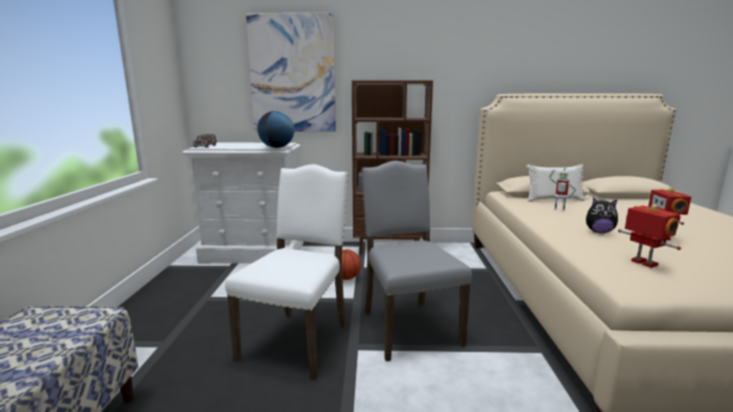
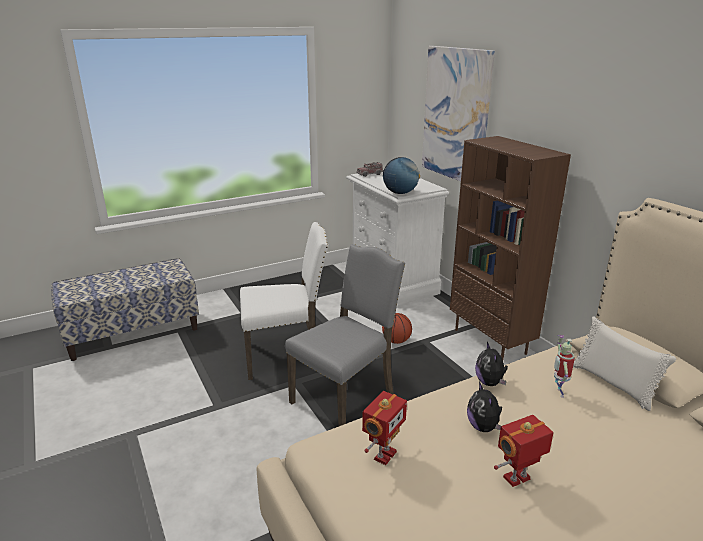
camera: 60 degrees right, 10 degrees up
none -> plush toy [475,342,508,386]

